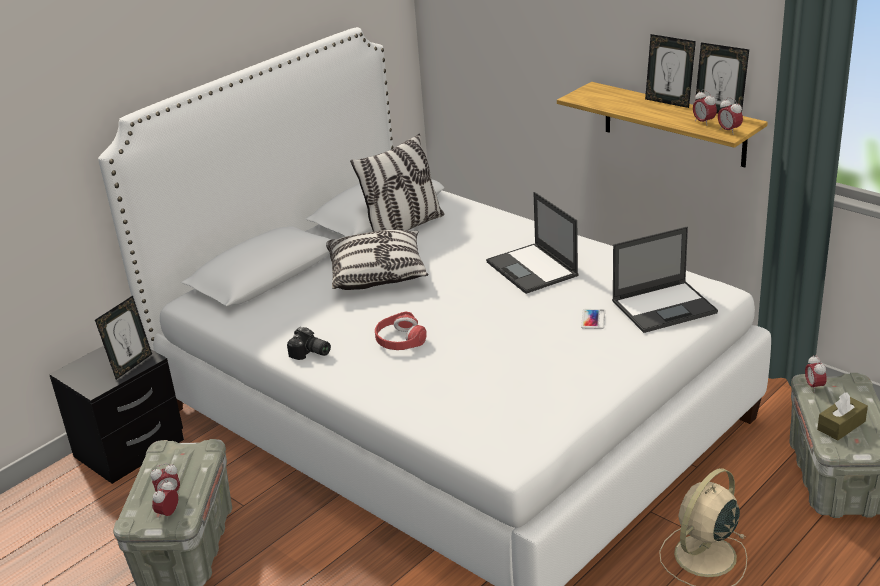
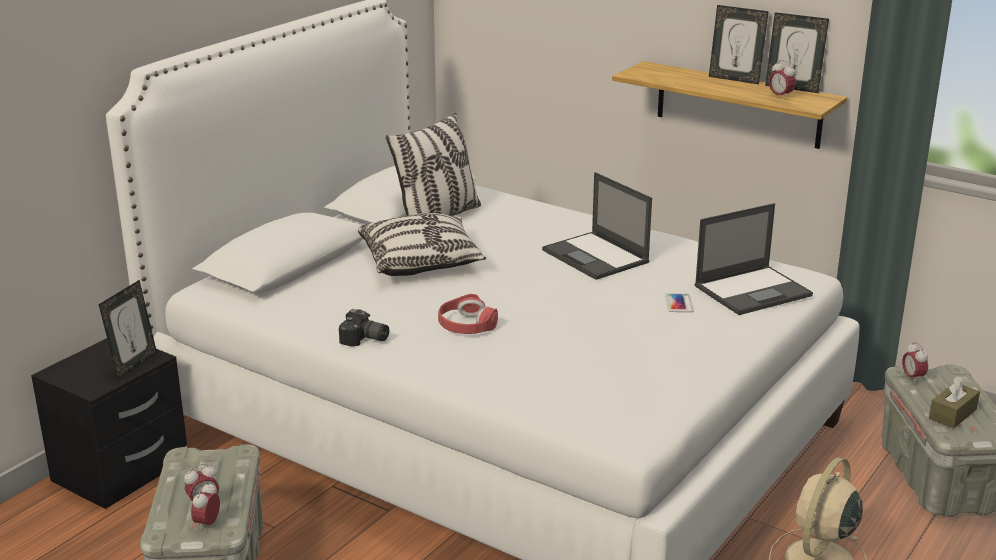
camera: 10 degrees left, 5 degrees down
alarm clock [718,97,743,135] -> none

